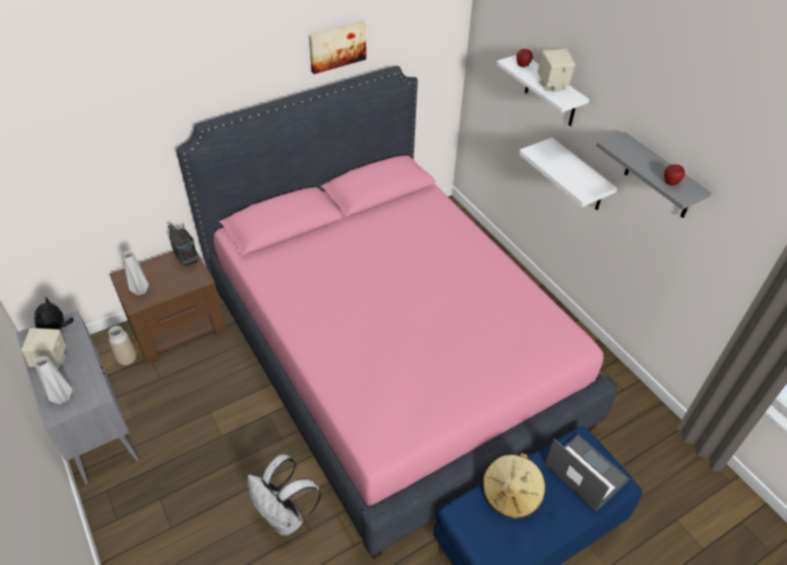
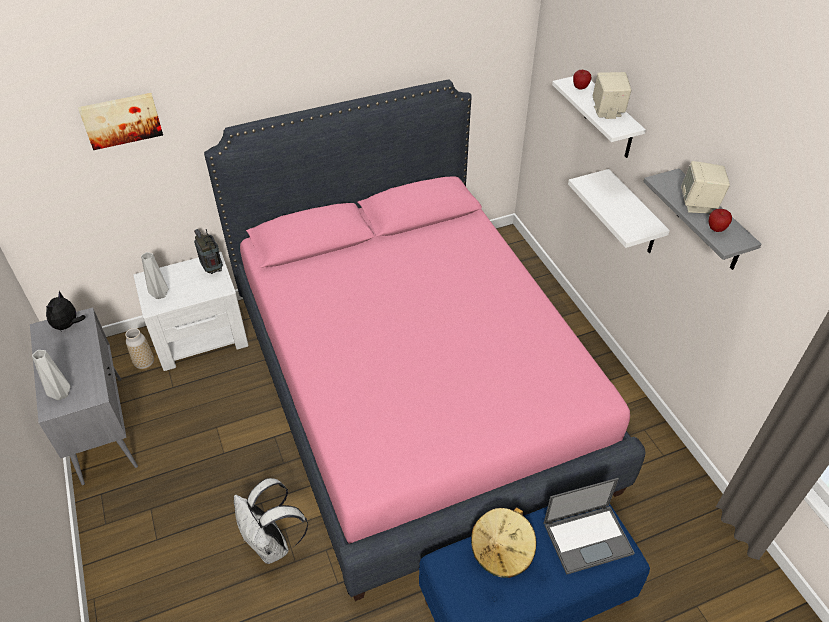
camera: 10 degrees right, 0 degrees up
beige speaker [21,328,66,369] -> beige speaker moved to [681,161,730,213]
brown nightstand [109,251,227,364] -> white nightstand [133,252,249,371]
picture [309,21,366,74] -> picture moved to [78,93,163,150]
laptop [545,434,629,512] -> laptop turned 105 degrees clockwise [543,478,635,575]

